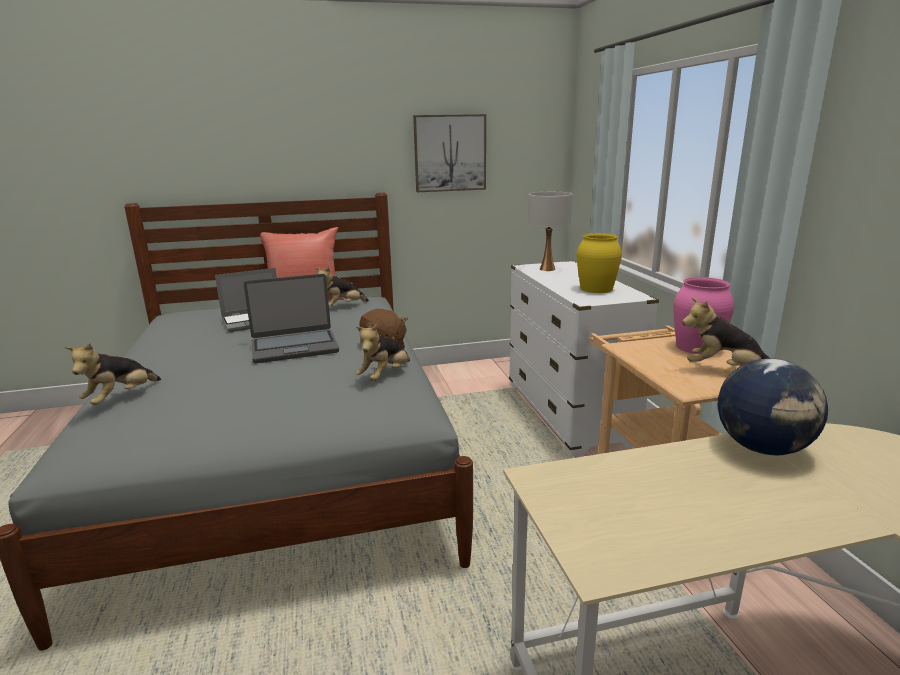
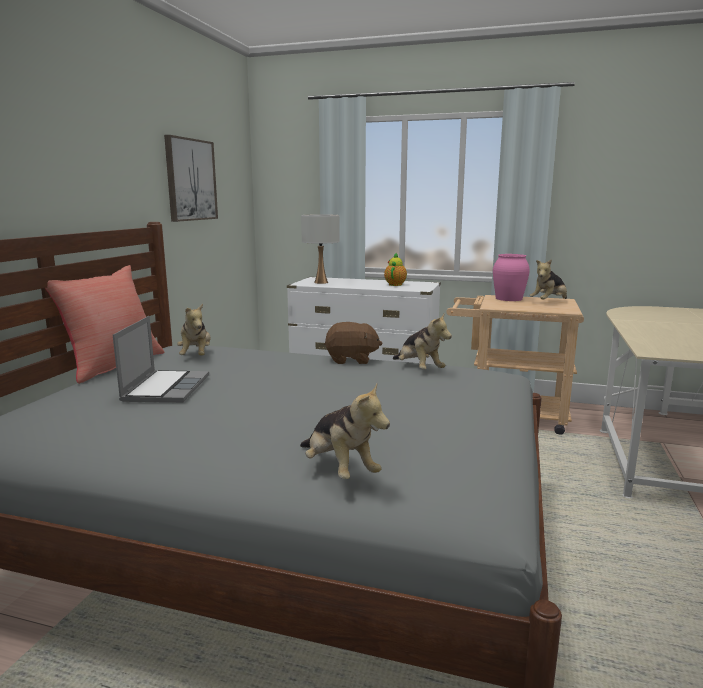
camera: 60 degrees left, 5 degrees down
laptop [244,274,339,364] -> none
yellow vase [577,233,622,293] -> teapot [384,252,407,286]
globe [718,358,828,455] -> none

